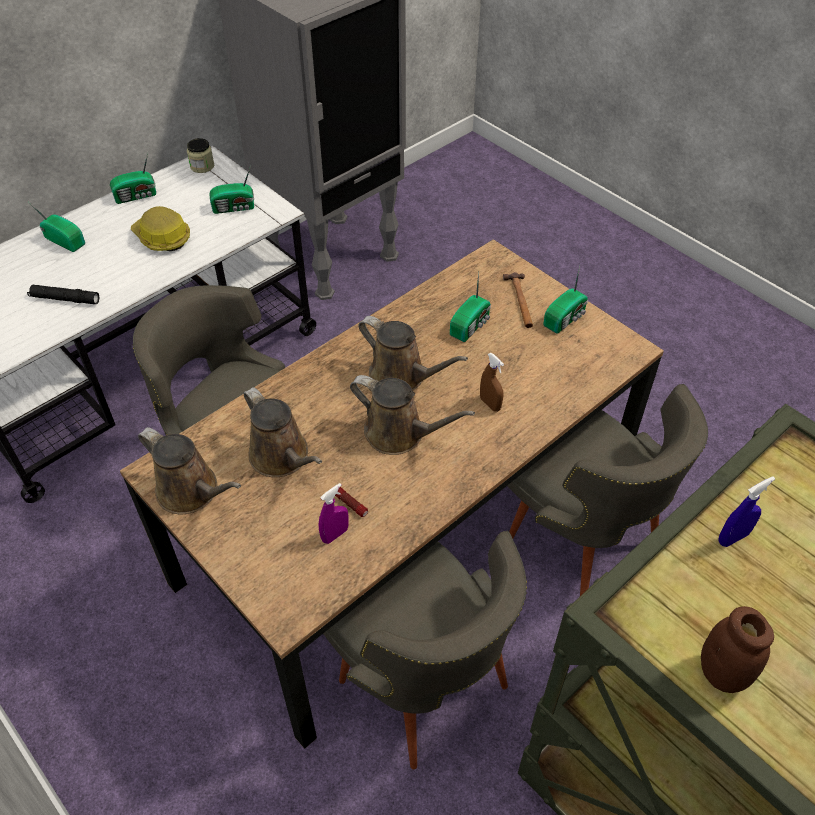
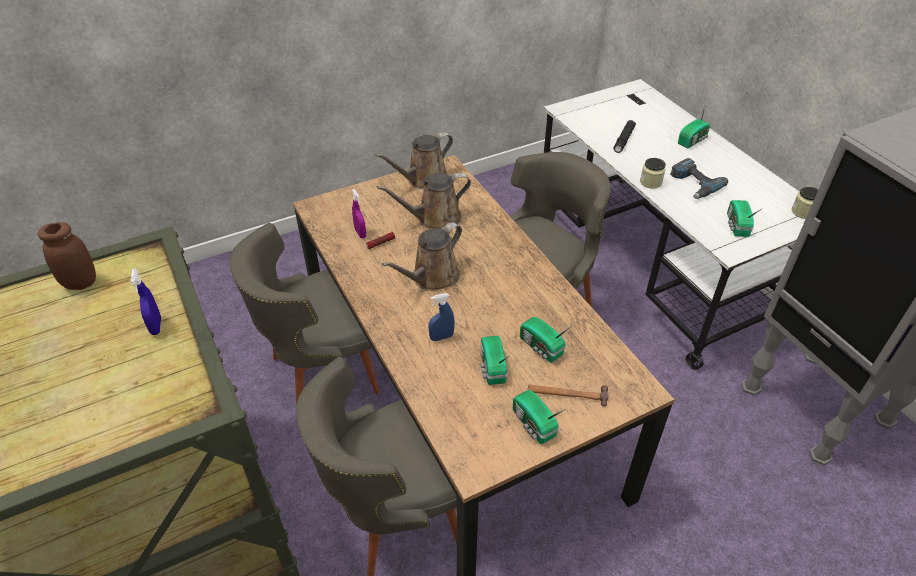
camera: 105 degrees right, 5 degrees down
radio [110,153,156,204] -> radio moved to [481,336,509,385]
hard hat [131,206,190,251] -> power drill [670,158,728,199]
brown watering can [358,316,468,391] -> none
brown spray bottle [480,353,504,412] -> blue spray bottle [428,293,455,341]
none -> jar [640,158,666,189]

